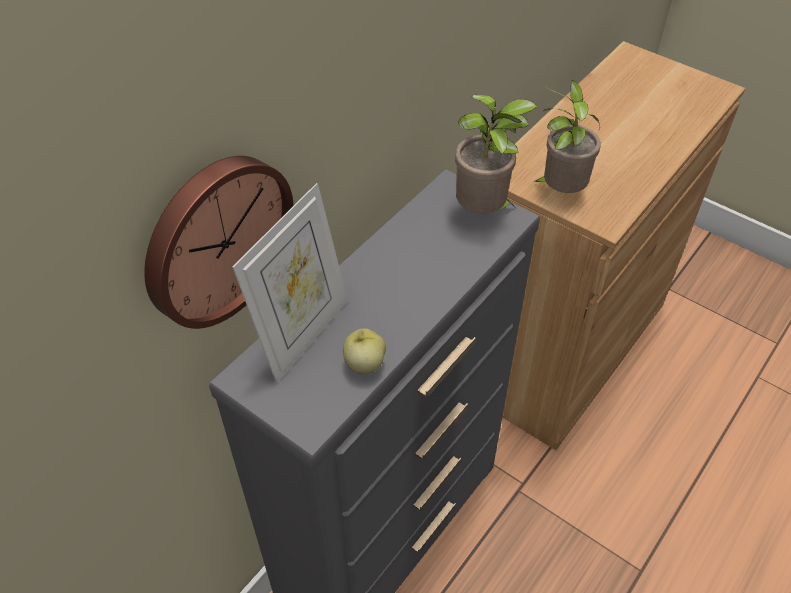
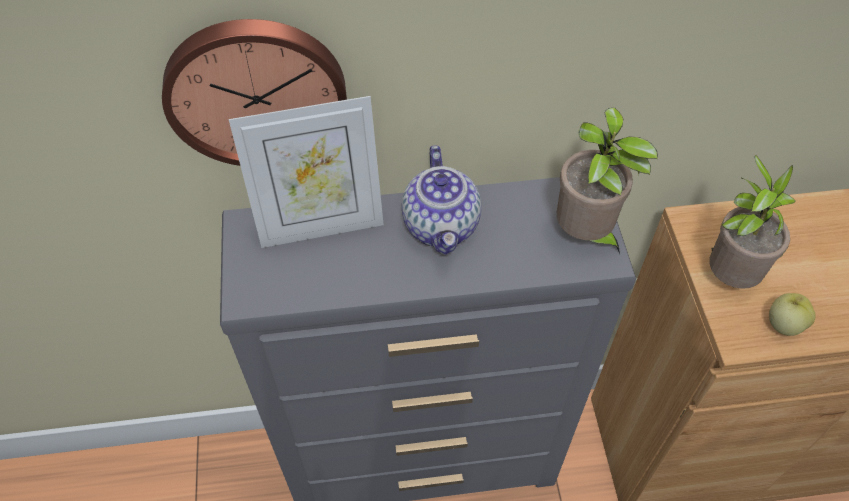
camera: 45 degrees right, 5 degrees up
apple [343,328,386,375] -> apple moved to [769,293,815,336]
none -> teapot [402,145,481,255]

